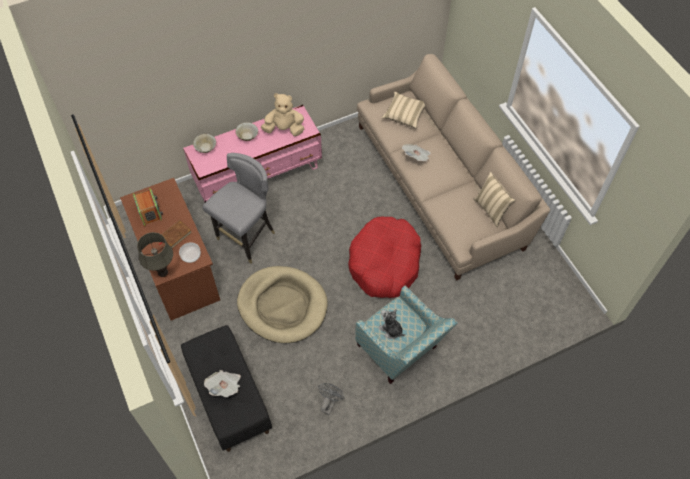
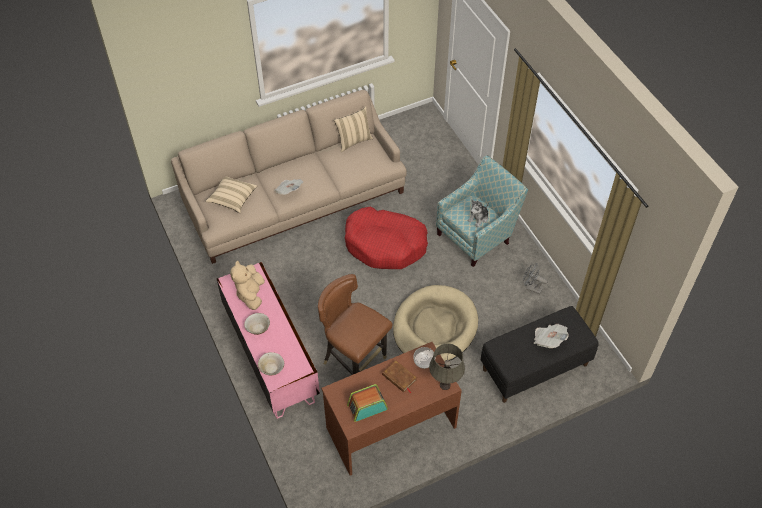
camera: 90 degrees left, 5 degrees down
grey chair [202,153,275,264] -> brown chair [318,274,393,375]

